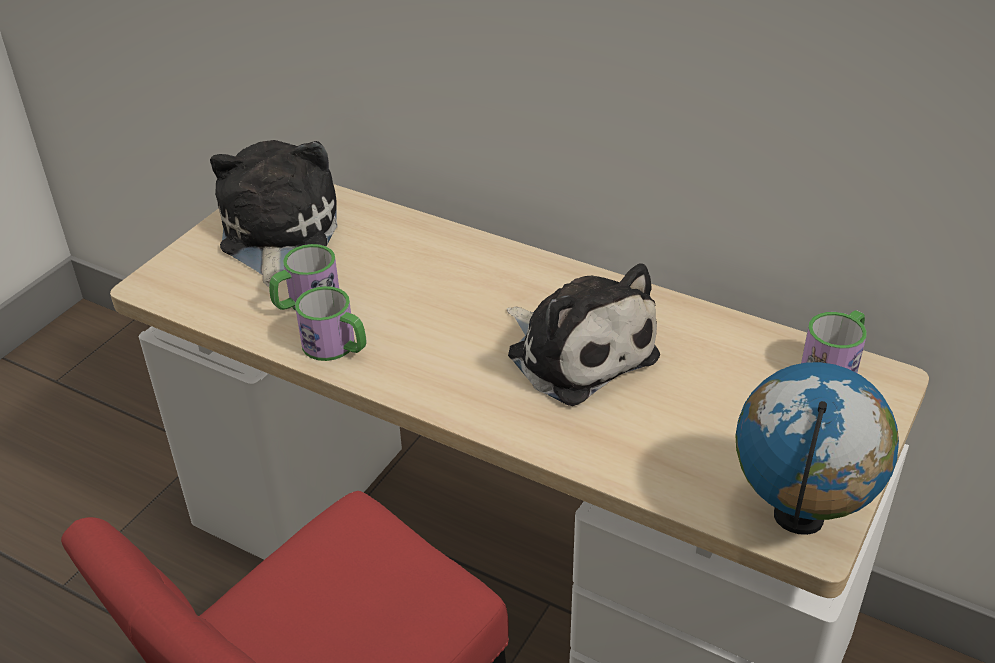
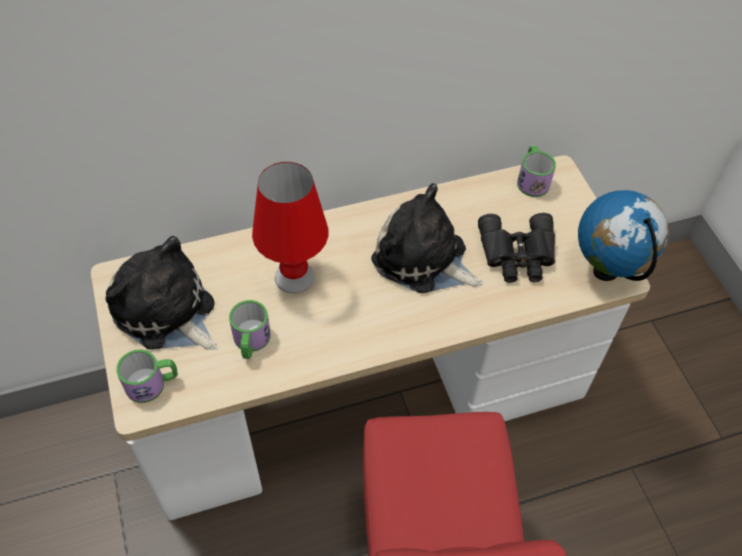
camera: 50 degrees left, 15 degrees up
mug [295,286,367,361] -> mug moved to [116,349,178,403]
plush toy [507,263,660,406] -> plush toy turned 150 degrees counterclockwise [371,183,483,293]
none -> red table lamp [252,162,328,294]
none -> black binoculars [478,213,555,283]

